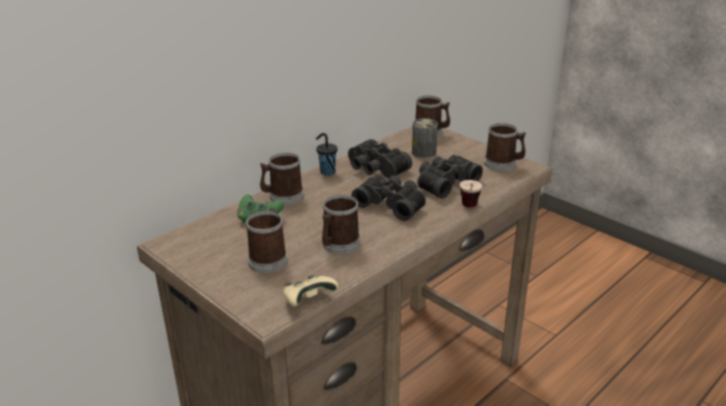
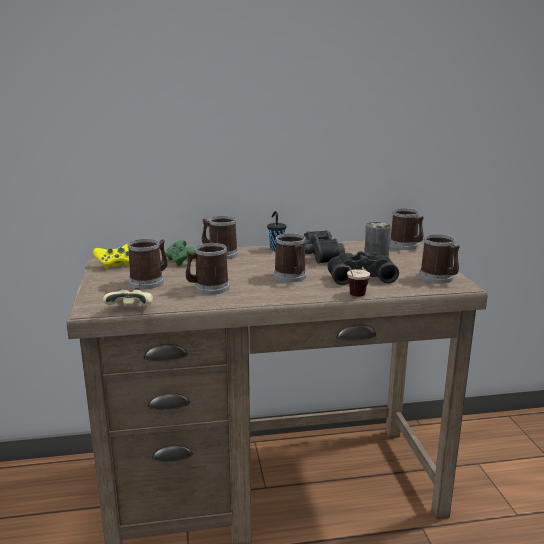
camera: 35 degrees right, 10 degrees down
black binoculars [351,175,426,221] -> mug [274,233,307,282]
none -> yellow game controller [93,244,129,269]

